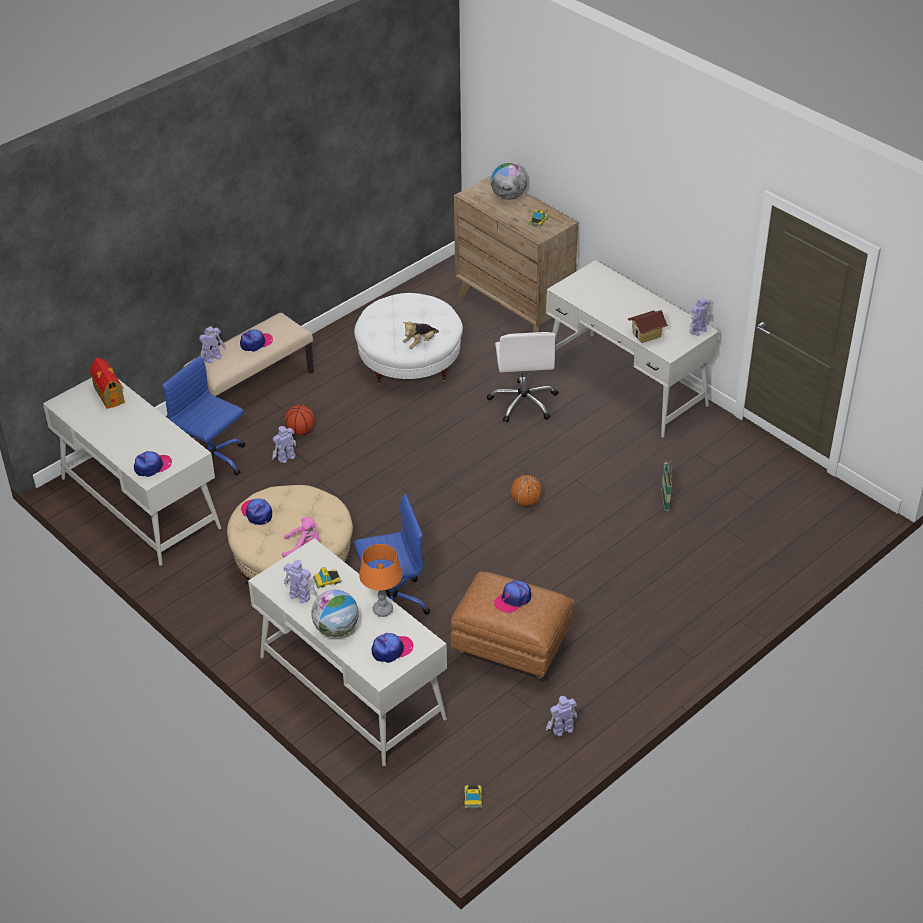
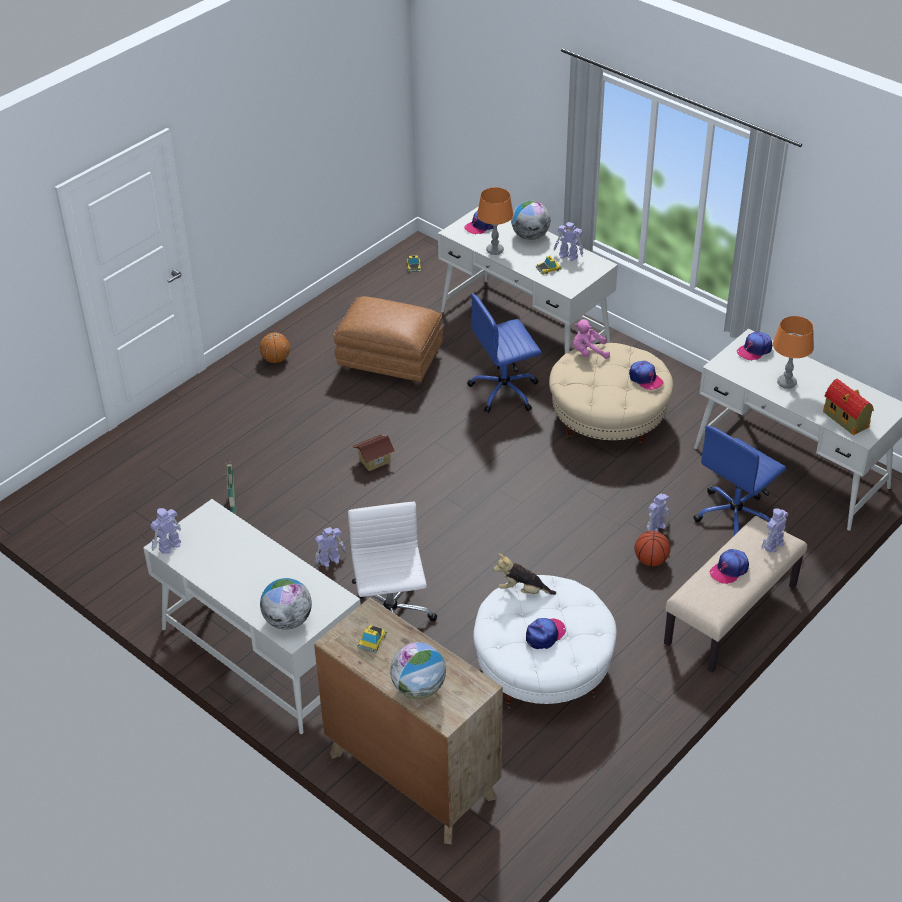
camera: 175 degrees right, 0 degrees up
blue office chair [162,356,245,476] -> blue office chair turned 105 degrees clockwise [693,426,786,535]
plush toy [403,322,439,349] -> plush toy turned 120 degrees counterclockwise [493,554,556,595]
cap [494,580,531,613] -> cap moved to [526,618,566,649]
basketball [511,475,542,506] -> basketball moved to [259,333,290,363]
toy robot [546,696,577,737] -> toy robot moved to [315,527,346,567]
toy house [628,310,668,343] -> toy house moved to [353,434,395,471]
none -> globe [260,578,312,630]
none -> orange table lamp [773,316,814,389]

